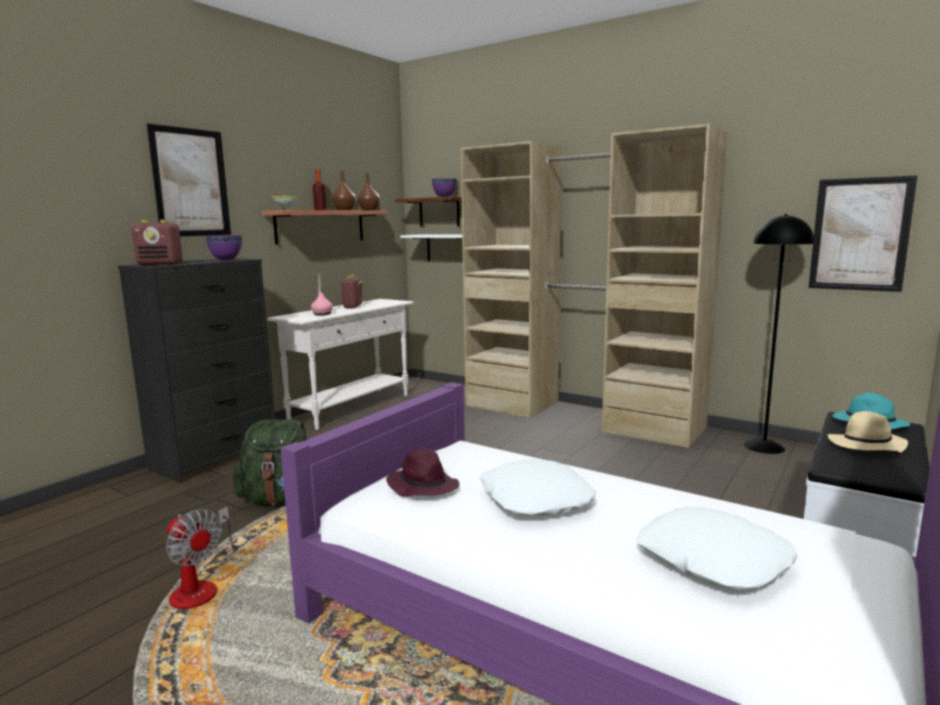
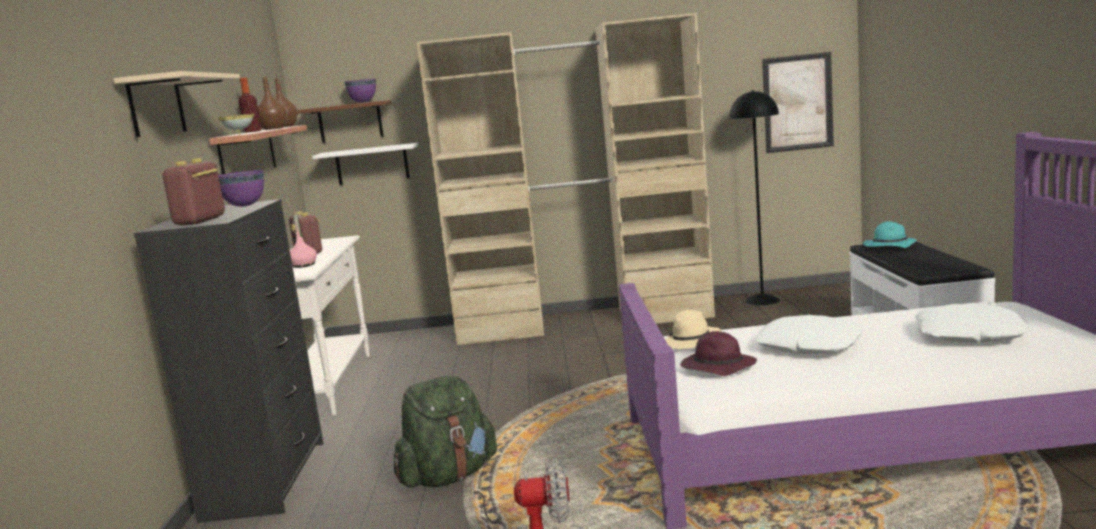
camera: 35 degrees left, 0 degrees up
radio [131,220,183,265] -> radio turned 135 degrees clockwise [163,158,225,225]
picture [147,124,231,236] -> beige shelf [113,71,240,137]
beige hat [828,411,908,453] -> beige hat moved to [665,310,721,349]

